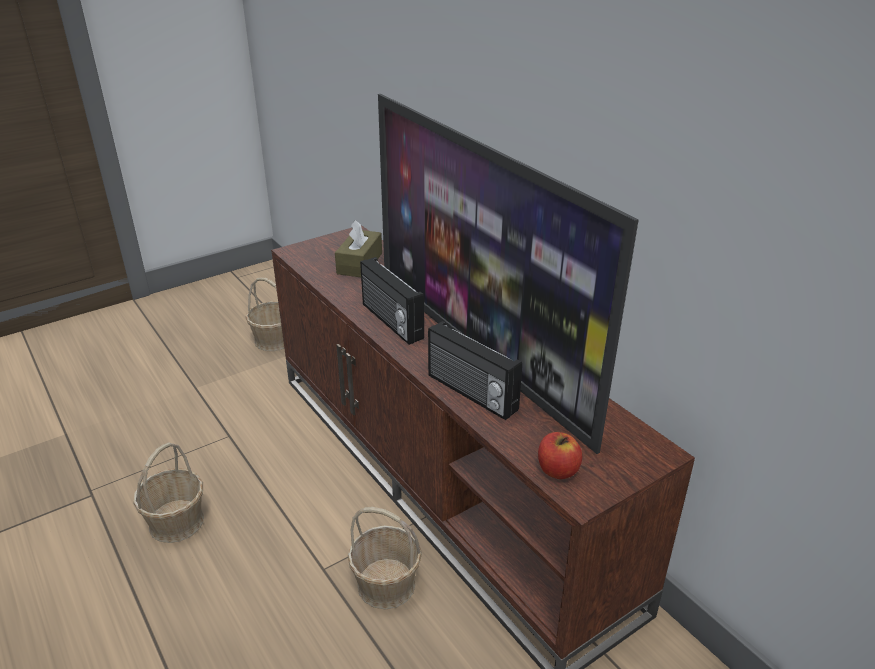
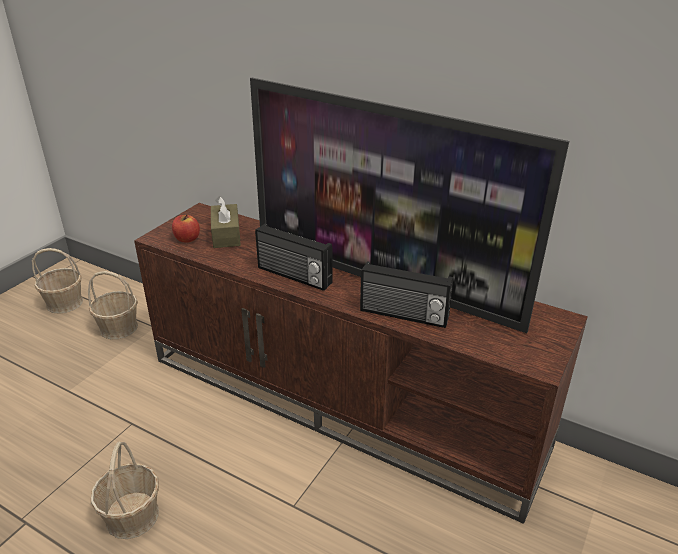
camera: 25 degrees left, 0 degrees up
basket [348,507,422,609] -> basket moved to [32,248,83,314]
apple [538,432,582,479] -> apple moved to [172,214,200,243]

